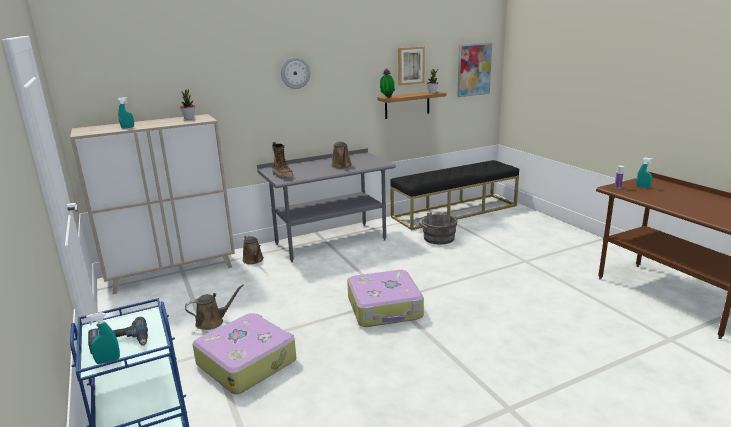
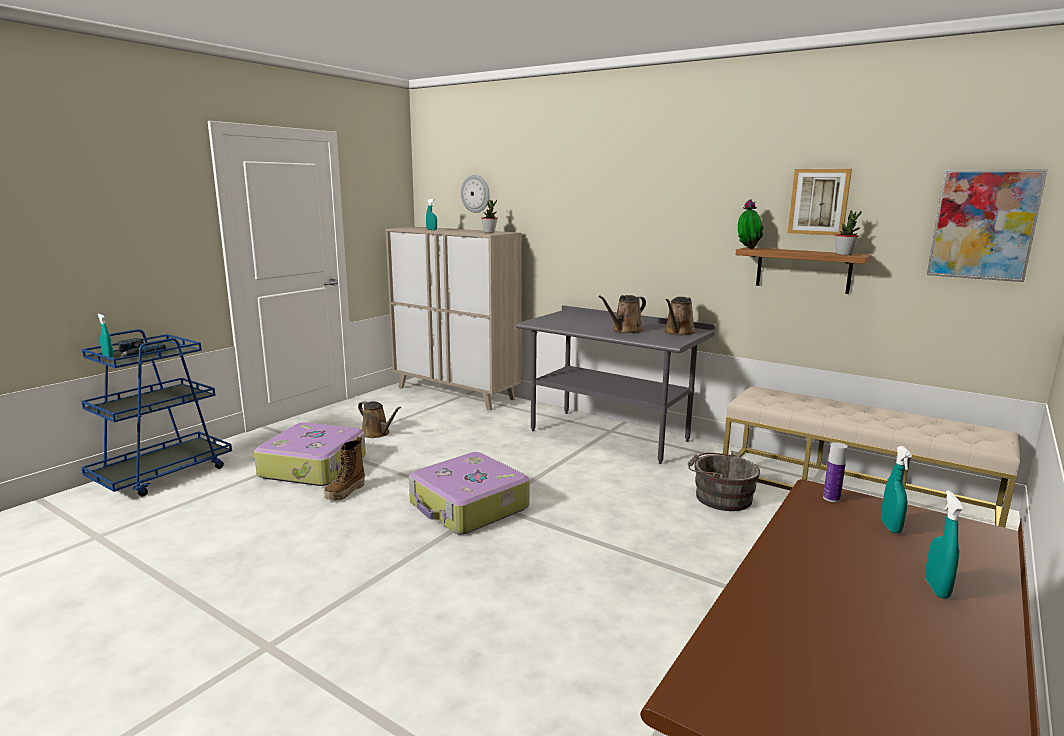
camera: 60 degrees right, 5 degrees down
brown watering can [242,235,264,264] -> brown watering can moved to [664,297,696,335]
boot [272,142,293,179] -> boot moved to [324,437,365,501]
wall clock [281,57,310,89] -> wall clock moved to [461,175,490,213]
black bench [390,160,519,230] -> beige bench [723,386,1020,528]
none -> turquoise spray bottle [925,490,963,599]

